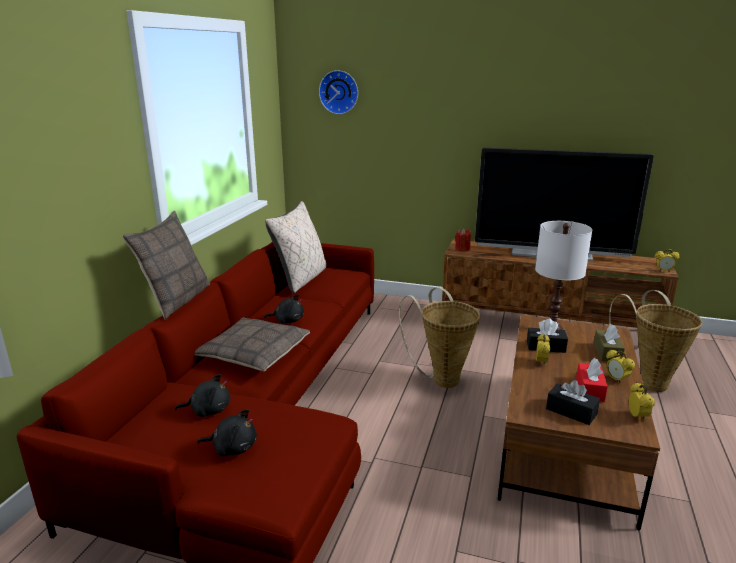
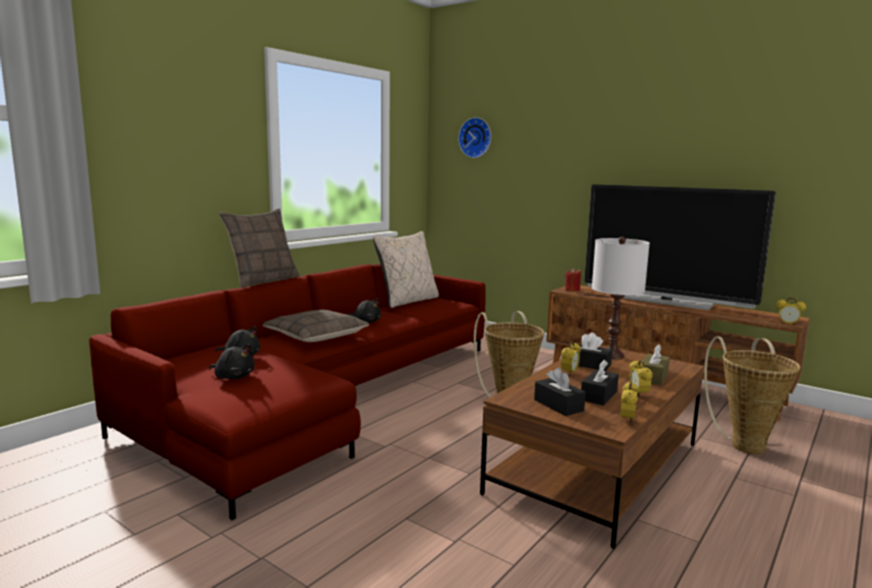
camera: 20 degrees right, 10 degrees down
red tissue box [576,358,608,402] -> black tissue box [581,360,619,406]

